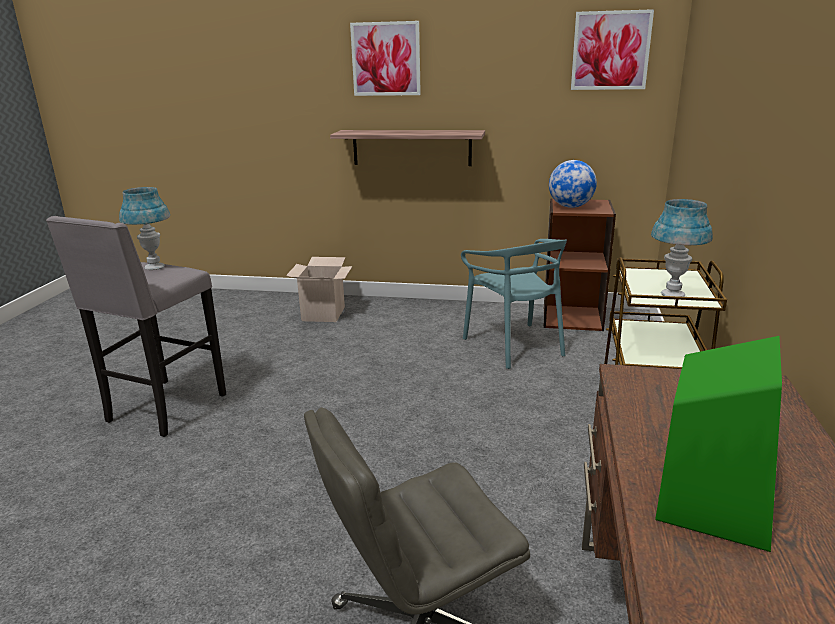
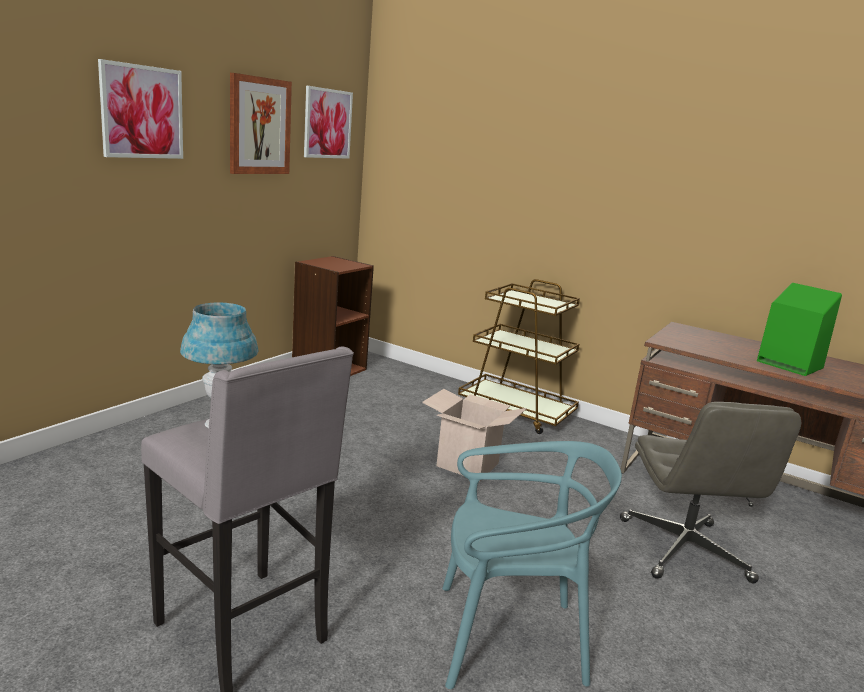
camera: 70 degrees left, 5 degrees down
cardboard box [286,257,352,322] -> cardboard box moved to [422,389,527,481]
shelf [330,130,485,166] -> none
turquoise chair [461,239,567,369] -> turquoise chair moved to [442,441,622,689]
globe [549,160,597,208] -> none
blue table lamp [651,199,713,297] -> none
none -> picture [230,73,292,174]

